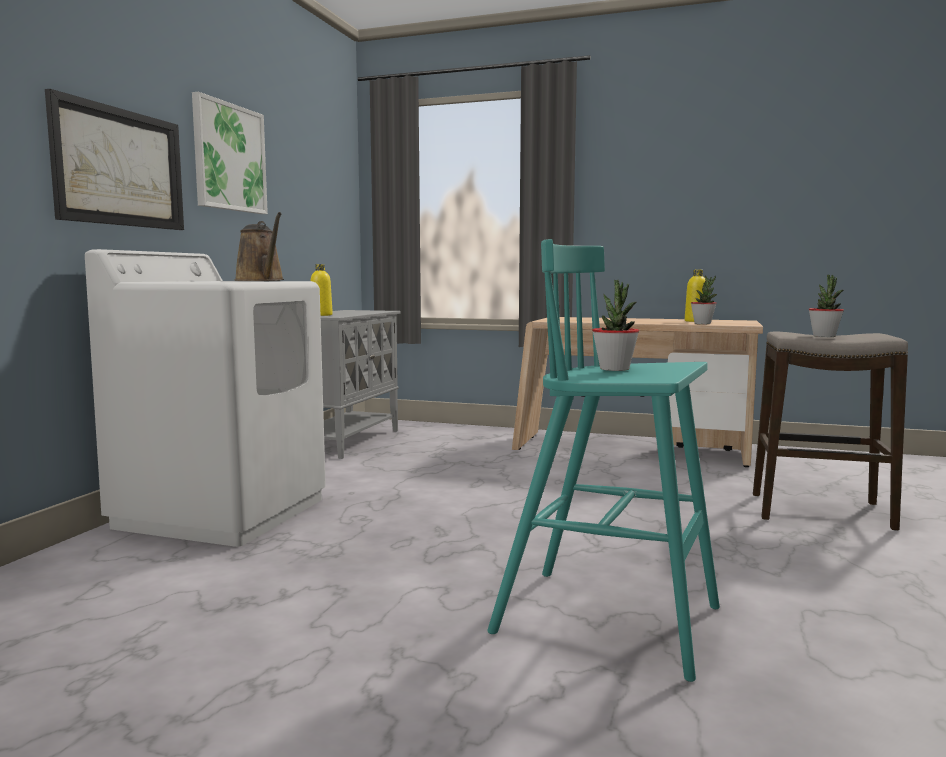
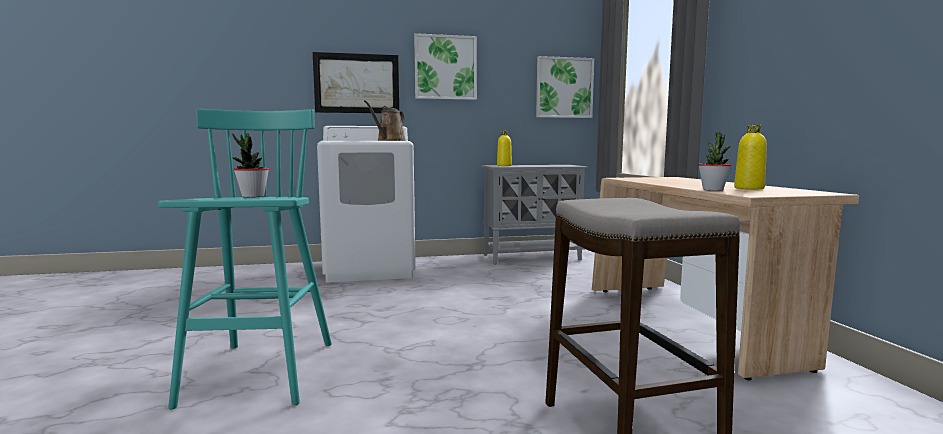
camera: 60 degrees right, 0 degrees up
potted plant [809,274,844,337] -> none
none -> picture [536,56,594,118]

